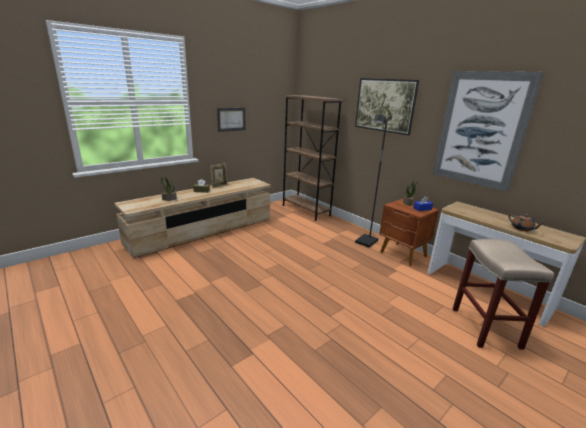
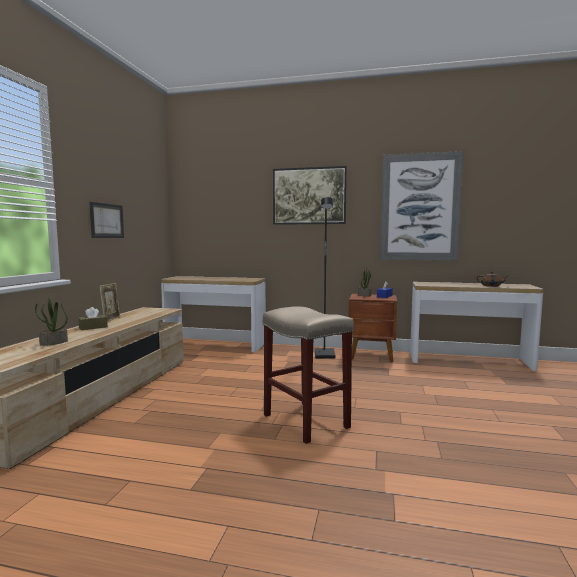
camera: 35 degrees left, 15 degrees down
brown bookcase [282,95,343,221] -> console table [161,276,266,352]
beige stool [453,239,554,350] -> beige stool moved to [263,306,354,444]

